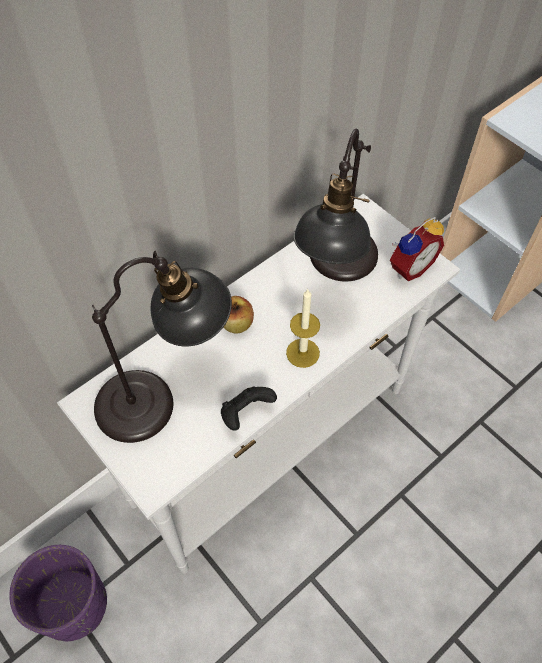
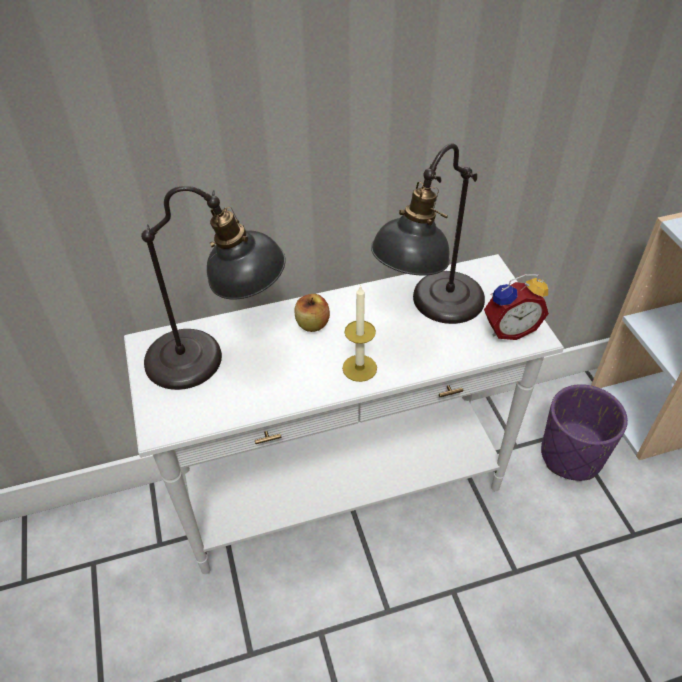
camera: 25 degrees right, 10 degrees down
purple planter [9,545,107,641] -> purple planter moved to [541,384,628,481]
black game controller [221,387,277,431] -> none

